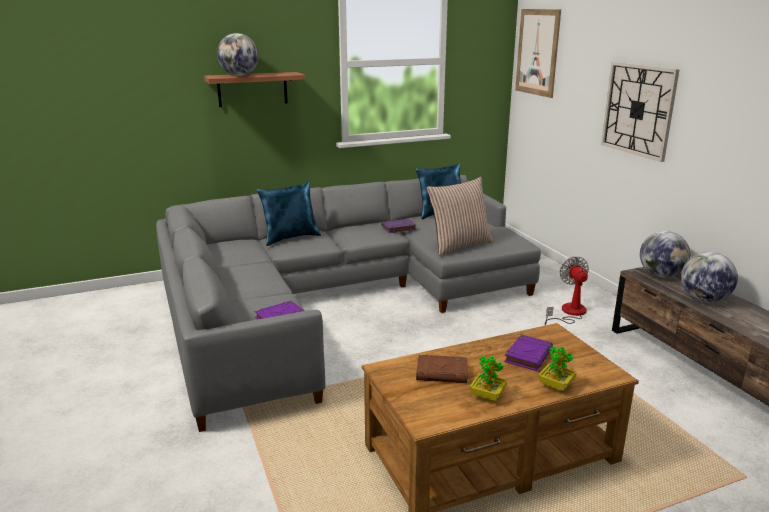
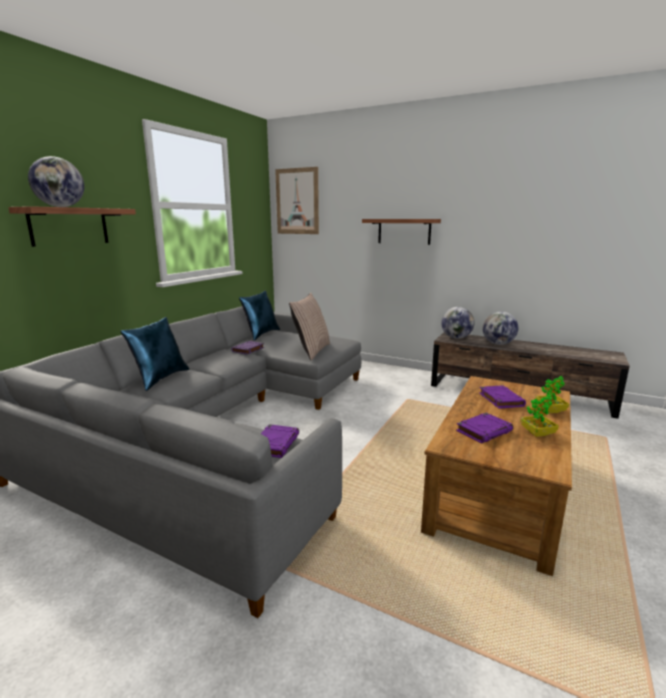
camera: 40 degrees left, 5 degrees down
brown book [416,355,467,383] -> purple book [456,413,513,443]
fan [545,256,589,325] -> none
wall clock [601,62,680,162] -> shelf [362,219,441,245]

